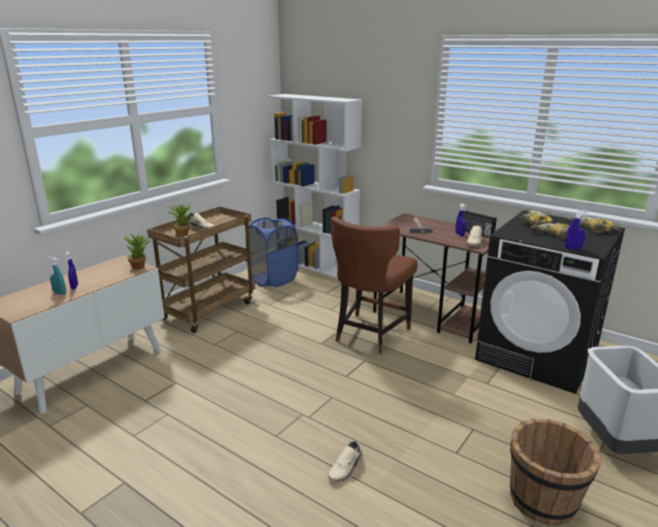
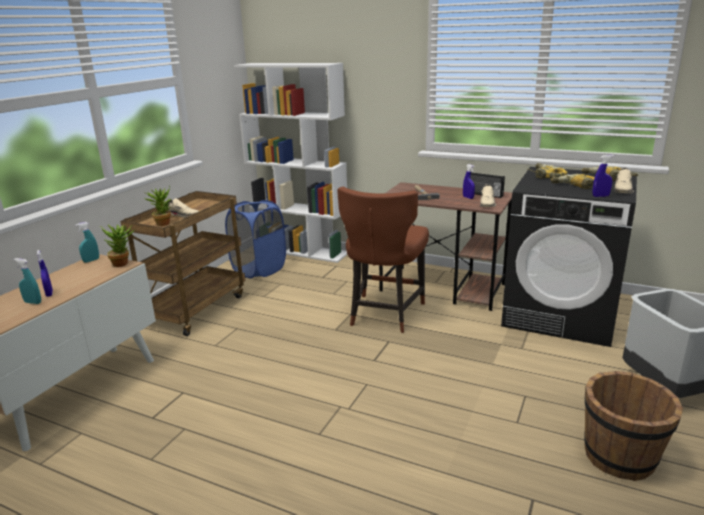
camera: 10 degrees left, 0 degrees up
beige shoe [328,441,363,482] -> beige shoe moved to [614,168,634,193]
none -> turquoise spray bottle [76,222,99,263]

